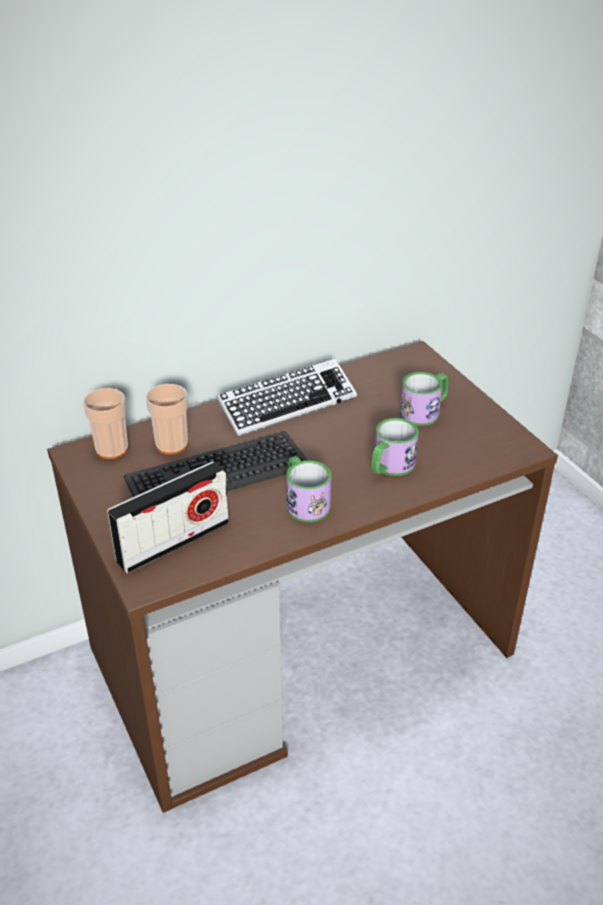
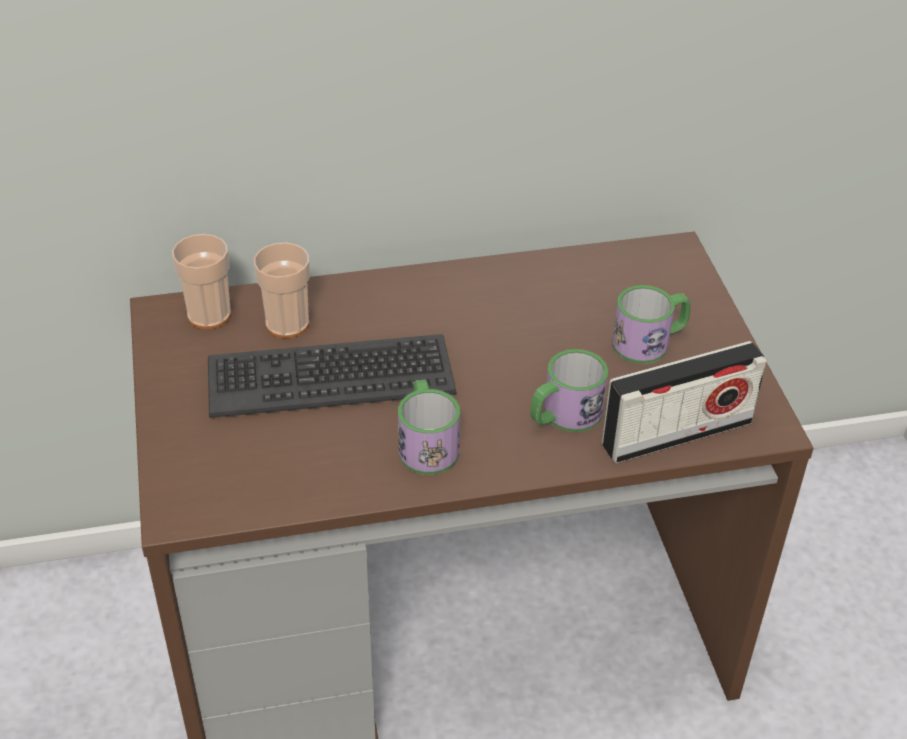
camera: 15 degrees right, 5 degrees up
radio [107,461,229,573] -> radio moved to [602,341,767,463]
keyboard [216,358,357,437] -> none

